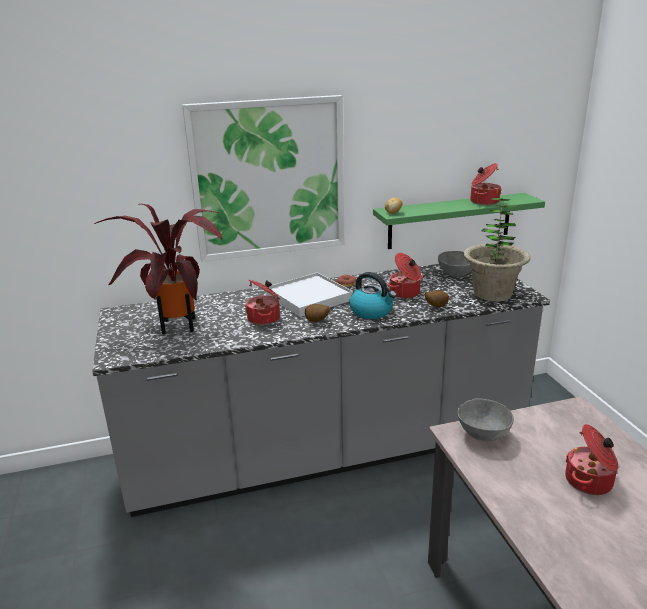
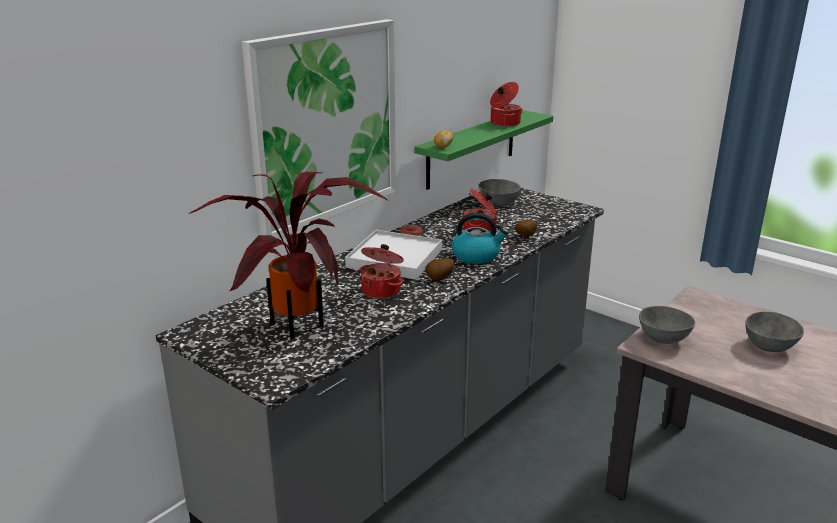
camera: 35 degrees left, 0 degrees up
potted plant [463,198,531,302] -> none
cooking pot [565,424,618,495] -> grey bowl [745,312,804,352]

